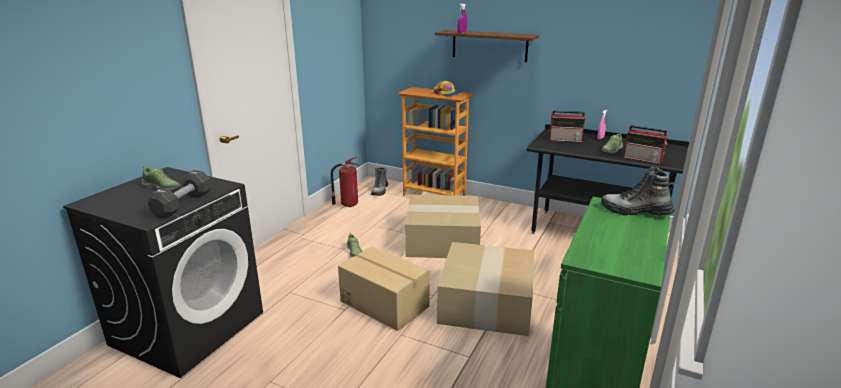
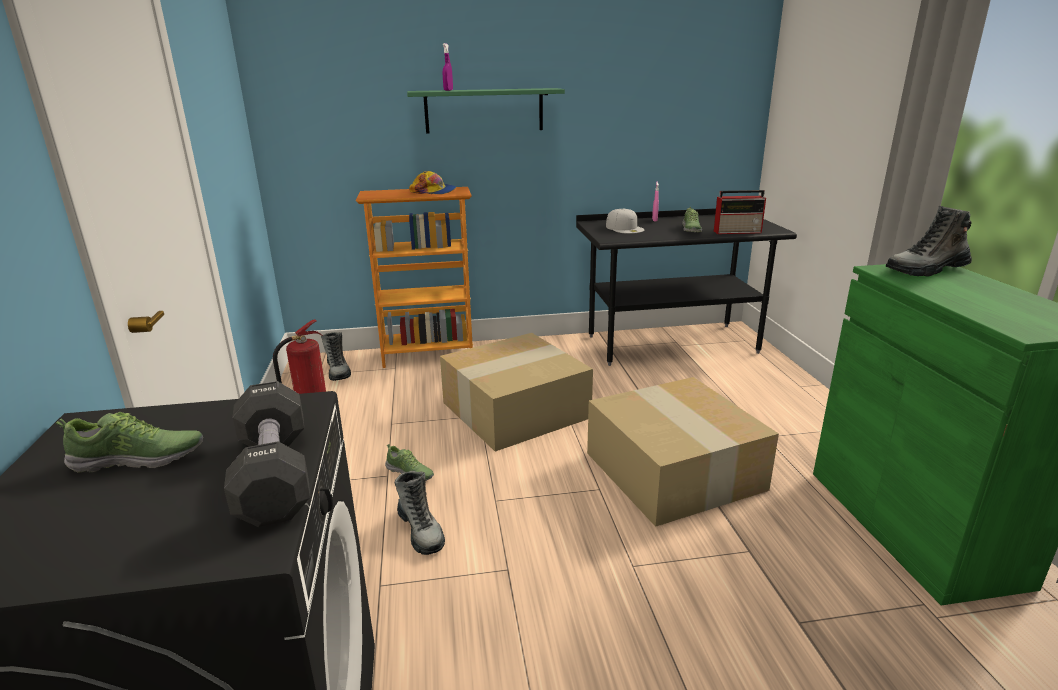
camera: 35 degrees left, 0 degrees up
cardboard box [338,247,430,331] -> none
brown shelf [435,30,539,62] -> green shelf [407,88,565,133]
radio [549,111,586,142] -> white cap [606,209,644,234]
none -> boot [395,471,445,555]

